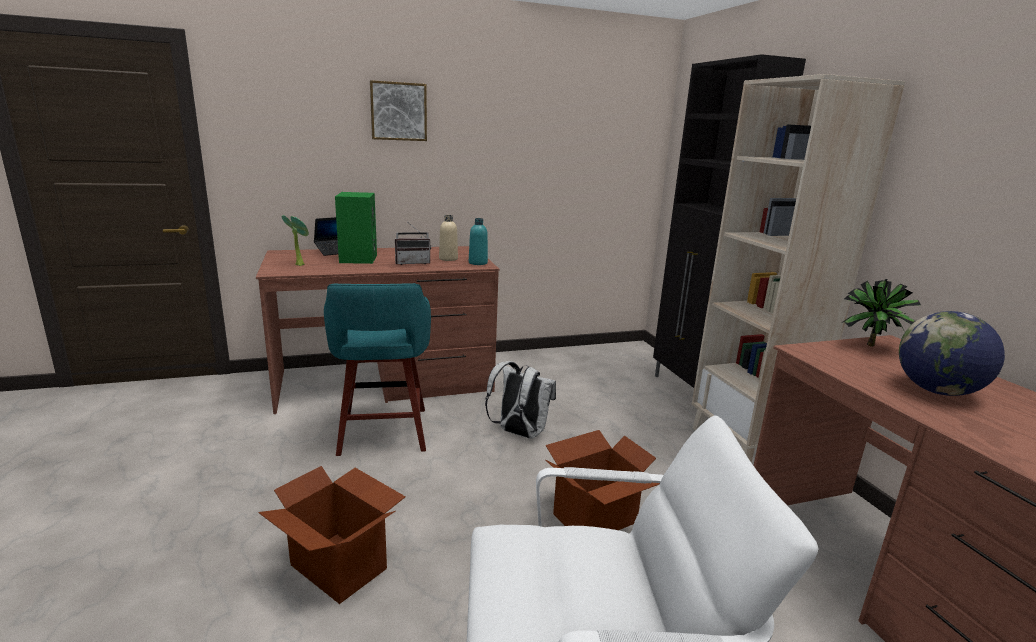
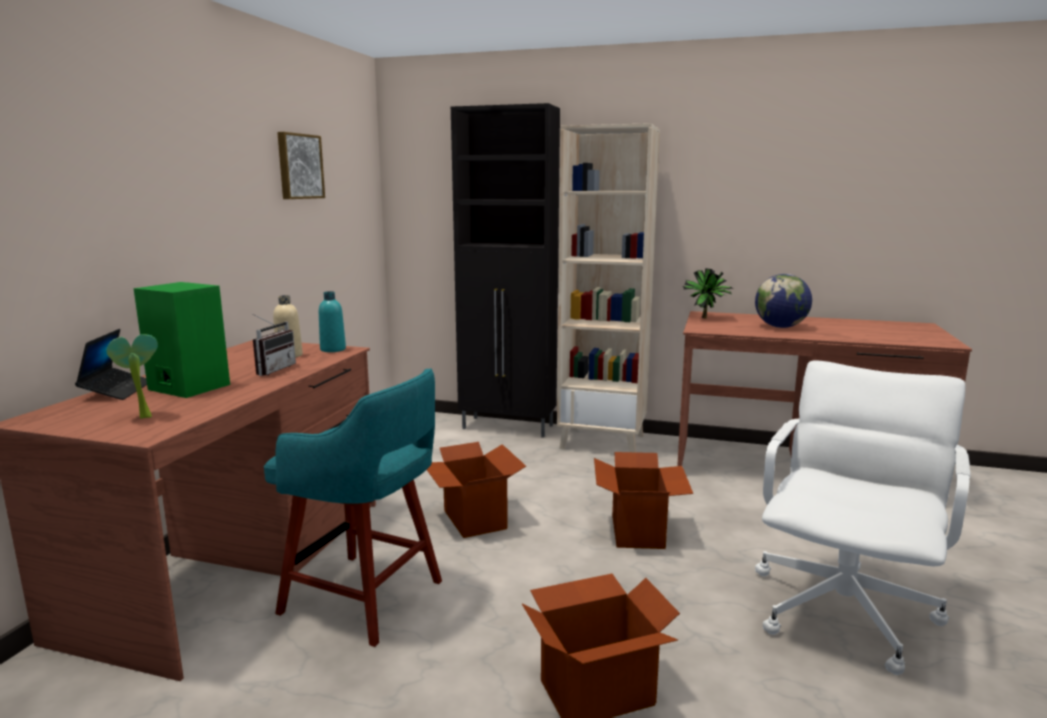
camera: 55 degrees left, 5 degrees down
picture [370,80,427,141] -> picture moved to [277,132,325,199]
white backpack [485,361,556,439] -> cardboard box [427,442,526,538]

